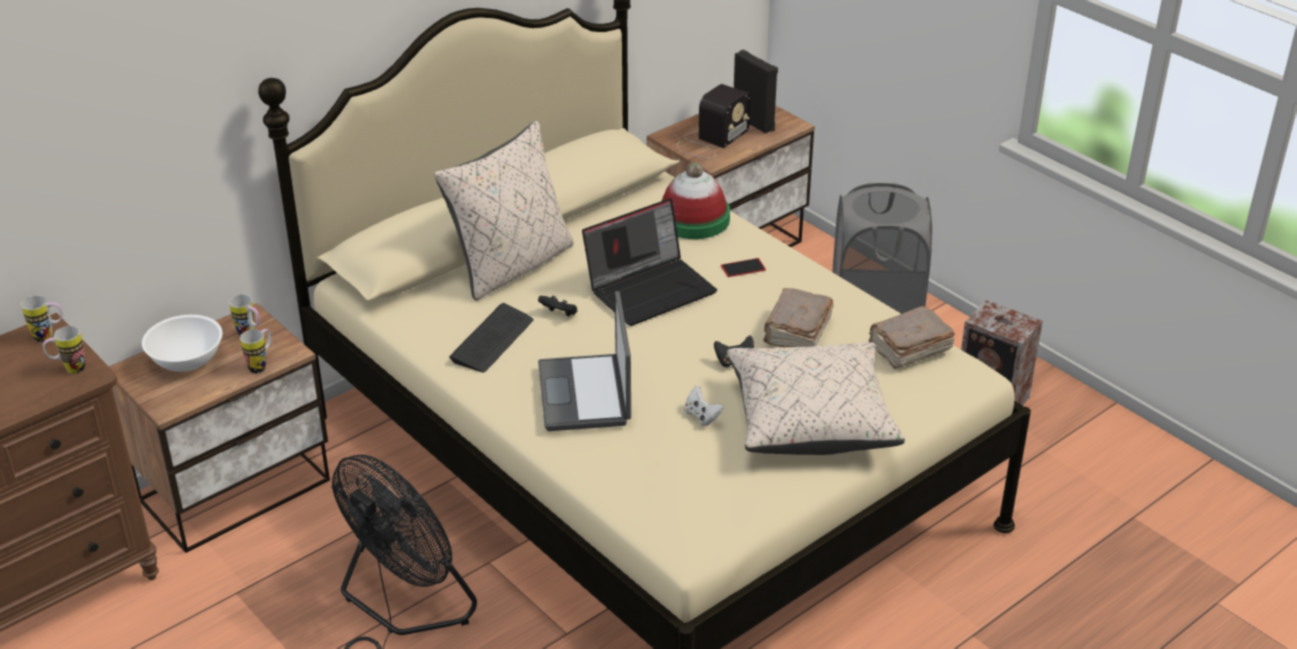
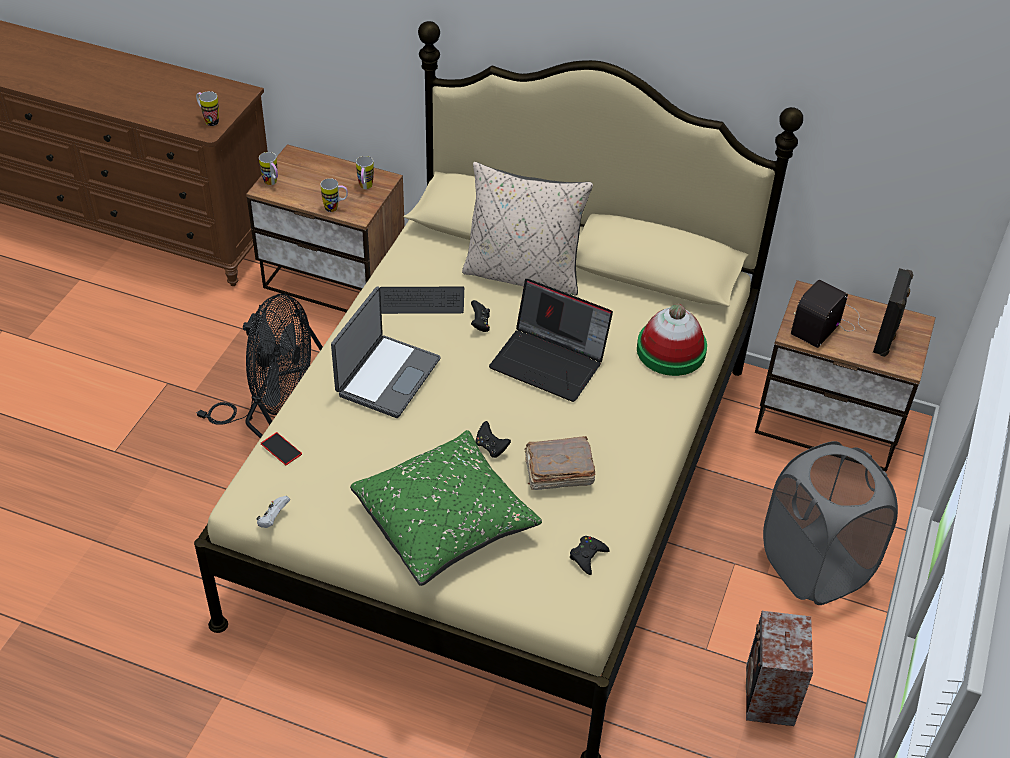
camera: 60 degrees right, 10 degrees up
mug [21,295,62,342] -> mug moved to [259,152,278,185]
white bowl [142,315,222,372] -> none
laptop [538,291,631,431] -> laptop turned 150 degrees clockwise [331,286,441,418]
radio [674,84,750,158] -> radio turned 120 degrees clockwise [791,280,865,348]
white game controller [684,386,724,426] -> white game controller moved to [256,496,290,528]
phone [721,258,766,277] -> phone moved to [261,432,302,465]
beige pillow [727,342,905,455] -> green pillow [350,430,542,586]
brown book [869,306,955,369] -> black game controller [570,536,610,575]

